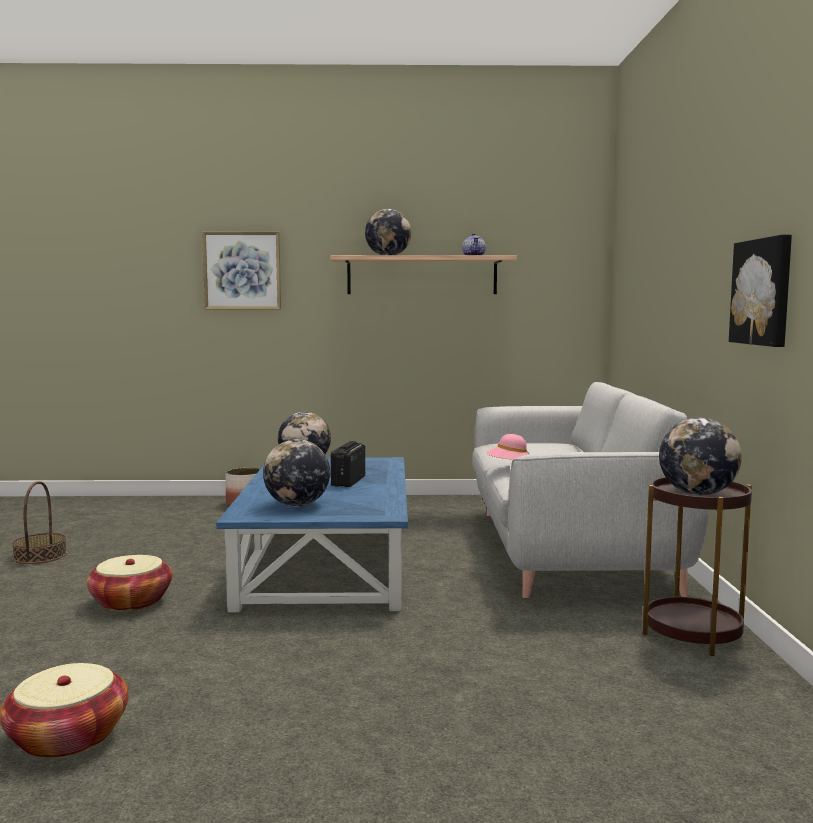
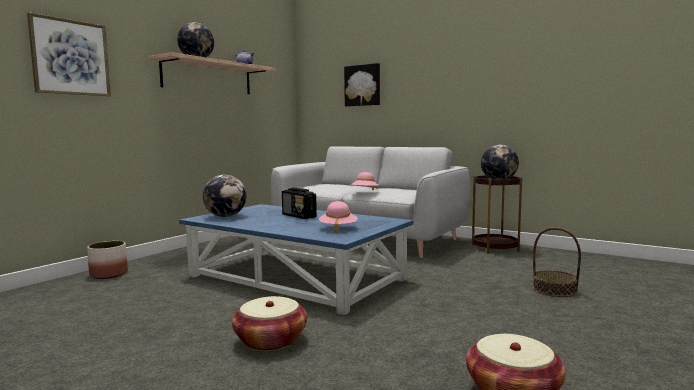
camera: 55 degrees left, 0 degrees up
basket [12,481,67,564] -> basket moved to [533,227,581,297]
globe [263,439,330,506] -> pink hat [319,201,358,233]
picture [729,234,792,347] -> picture moved to [344,63,380,107]

